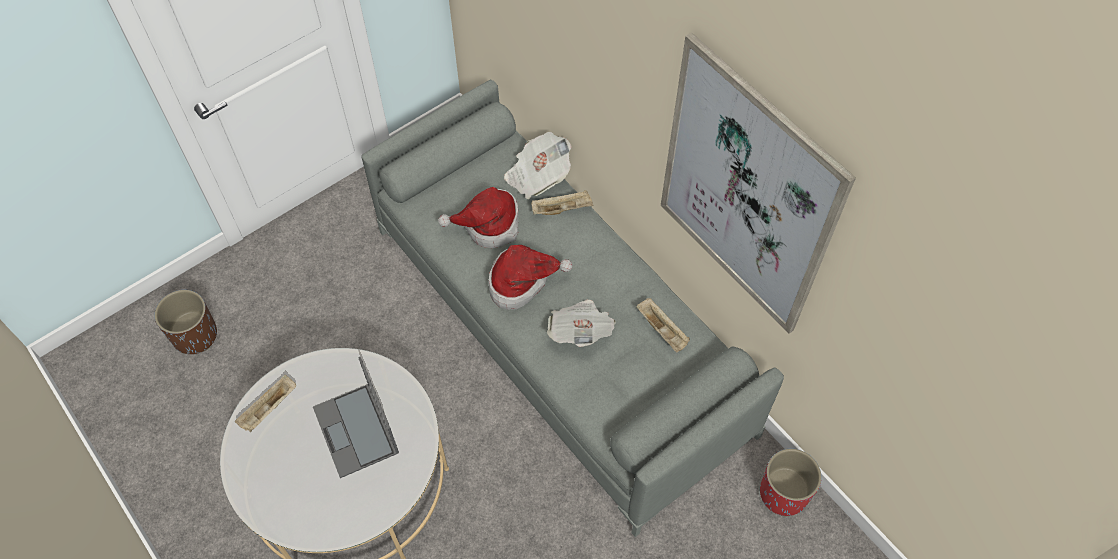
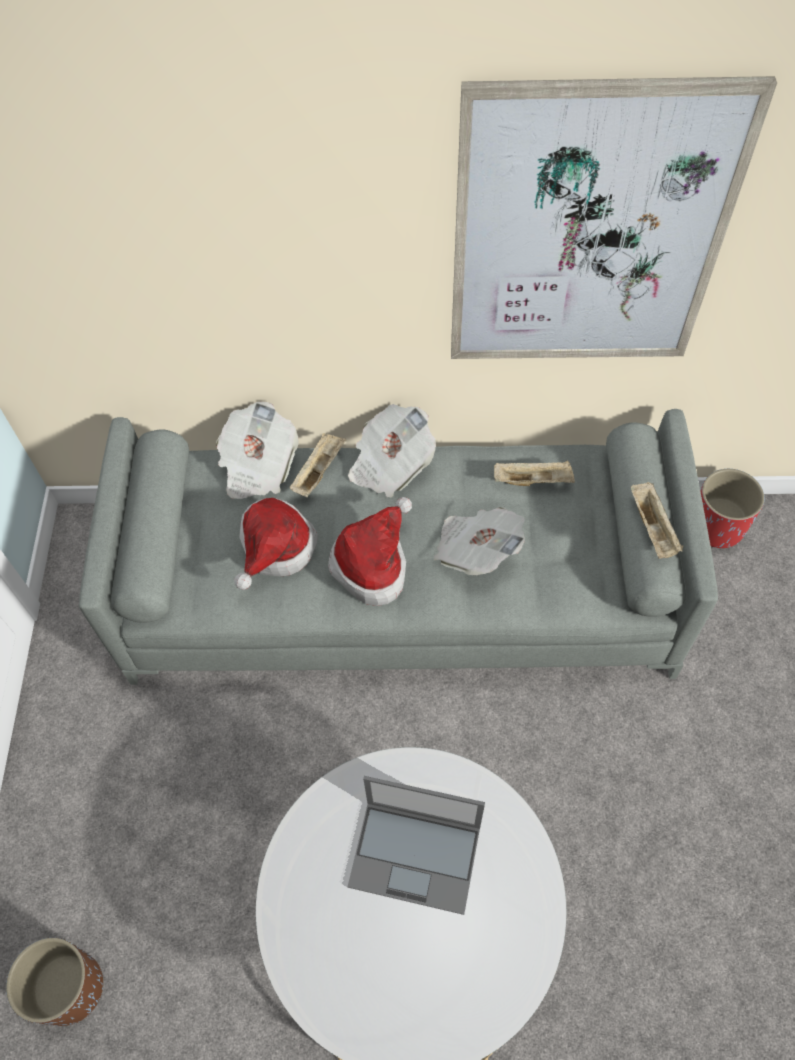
camera: 50 degrees left, 0 degrees up
beige tray [235,375,296,432] -> beige tray moved to [631,482,683,559]
none -> newspaper [348,404,436,498]

